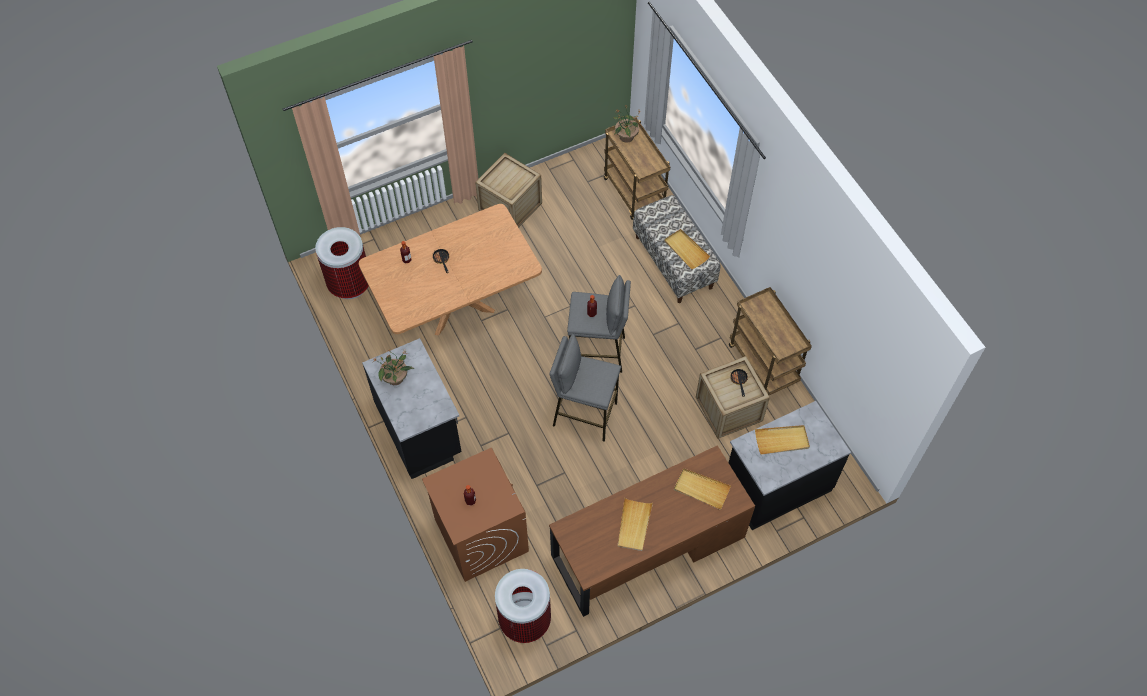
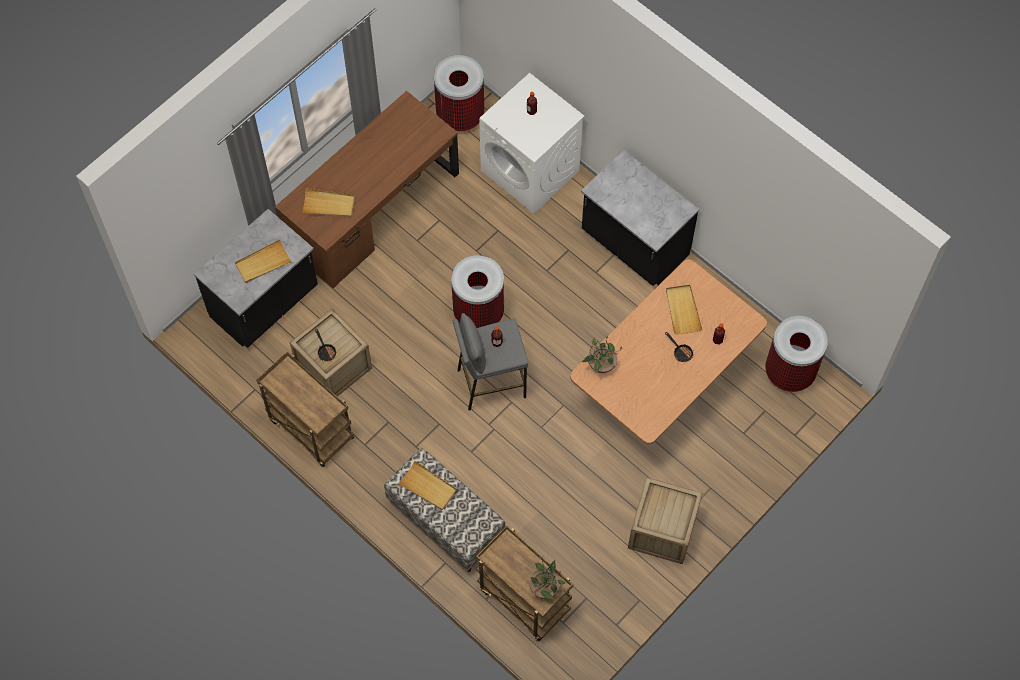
camera: 160 degrees right, 5 degrees up
potted plant [372,350,414,385] -> potted plant moved to [582,336,623,373]
brown washing machine [422,448,529,582] -> white washing machine [479,73,585,214]
grey stool [549,334,621,442] -> trash can [451,255,504,328]
beige tray [618,498,653,551] -> beige tray moved to [666,285,702,334]

